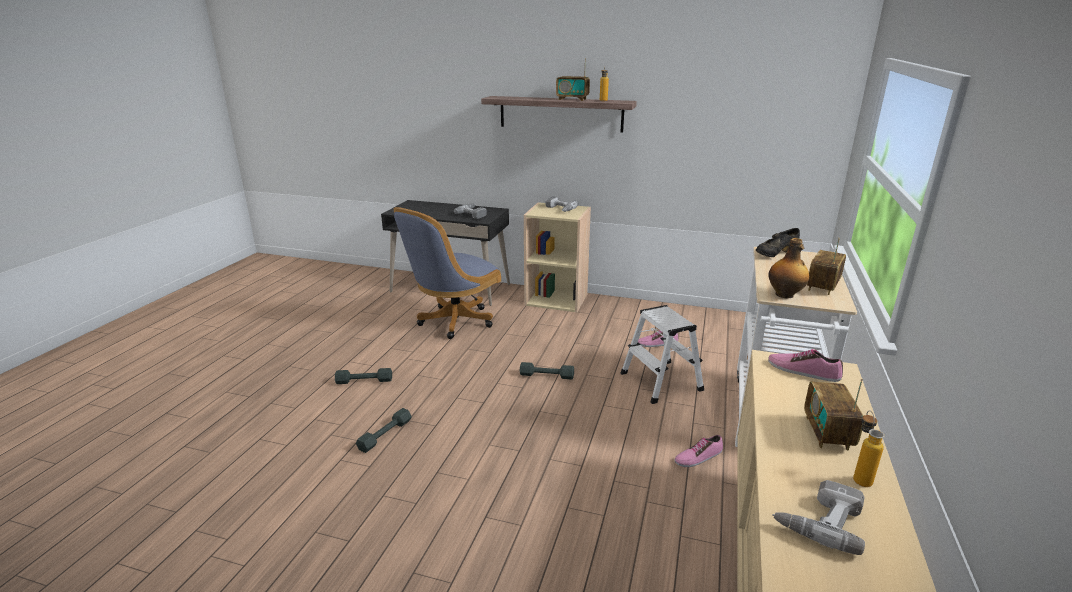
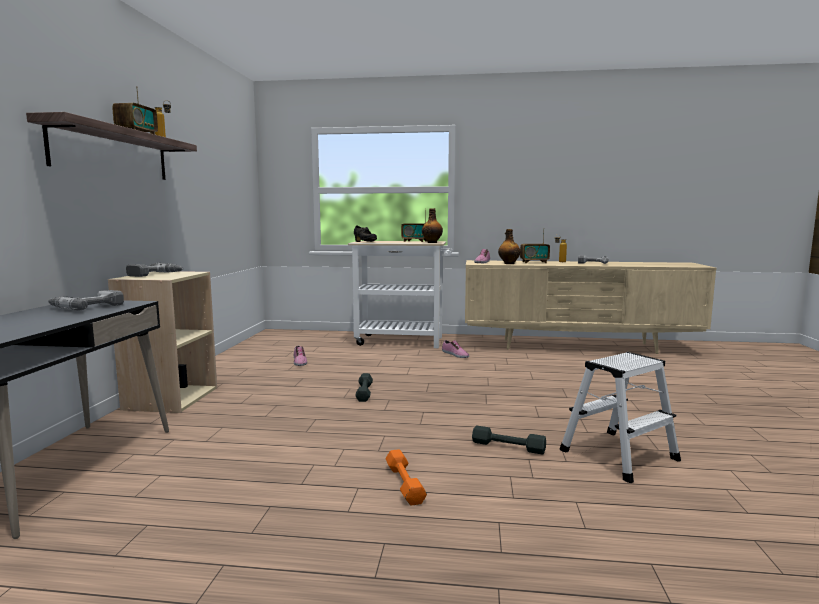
camera: 100 degrees left, 15 degrees down
grey dumbbell [335,368,392,384] -> orange dumbbell [386,449,427,505]
blue office chair [394,207,501,339] -> none
white step ladder [620,305,704,404] -> white step ladder moved to [560,352,681,483]
none -> bottle [498,229,520,264]

